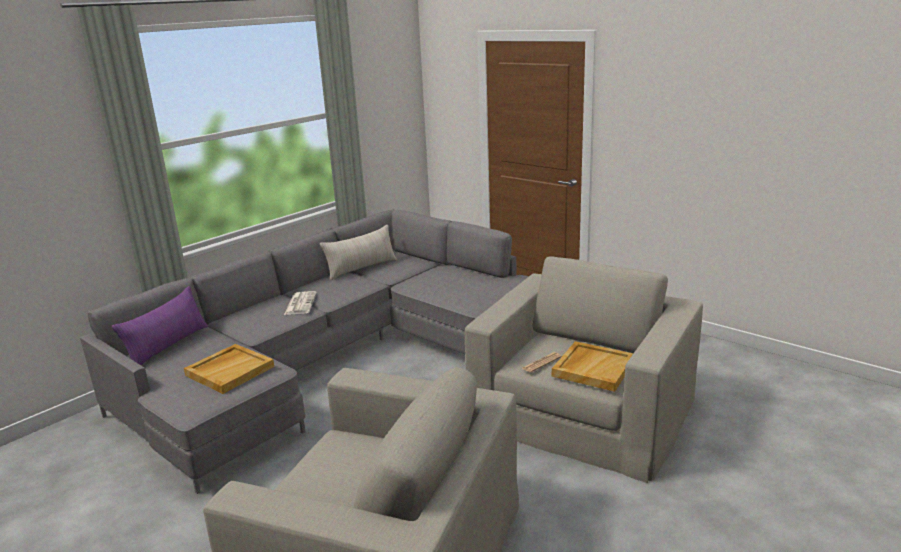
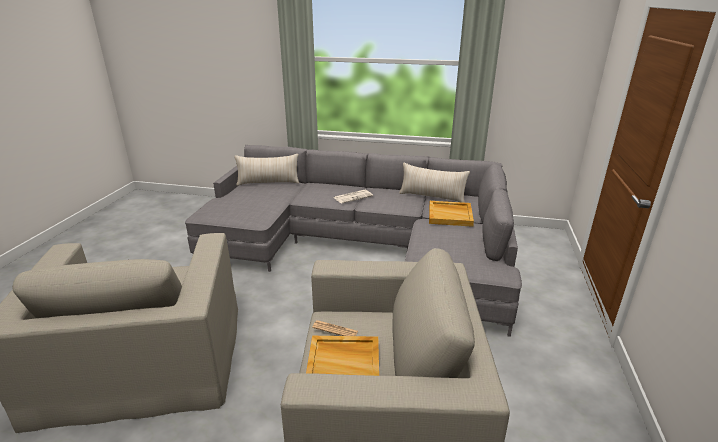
camera: 60 degrees right, 5 degrees up
purple pillow [112,286,208,365] -> beige pillow [235,154,299,186]
beige tray [184,344,274,394] -> beige tray moved to [429,201,474,227]

